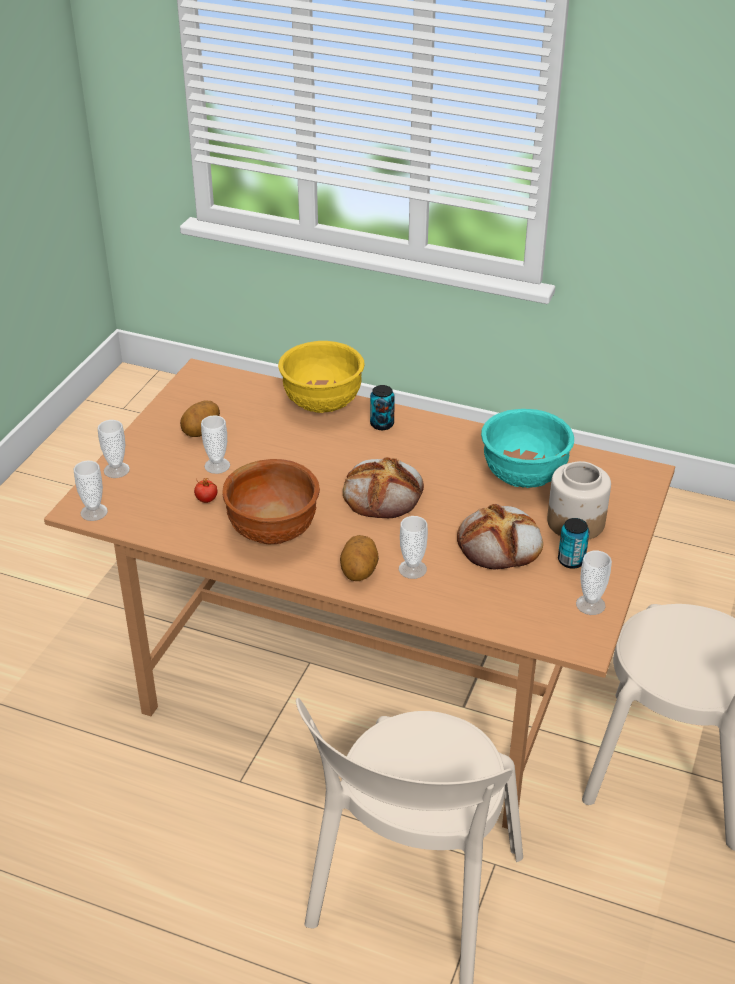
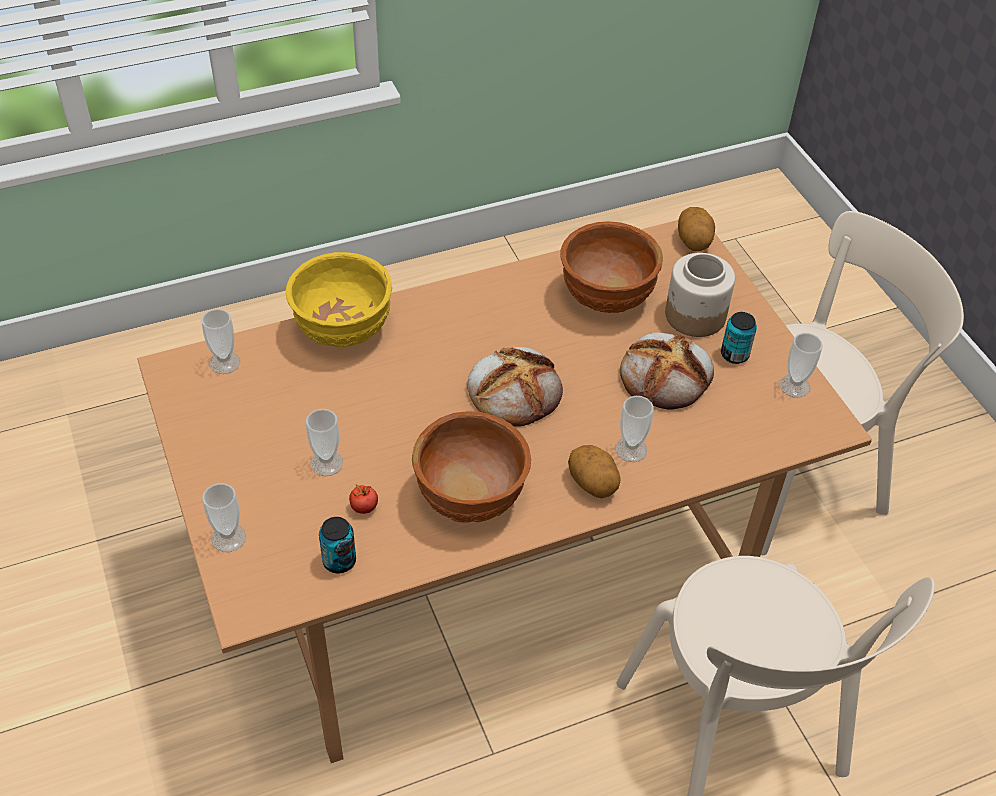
camera: 45 degrees left, 10 degrees up
cup [74,461,108,521] -> cup moved to [201,309,240,374]
potato [180,400,220,437] -> potato moved to [678,207,715,251]
can [370,385,395,430] -> can moved to [319,517,356,573]
turquoise bowl [481,409,574,488] -> brown bowl [560,221,663,313]

